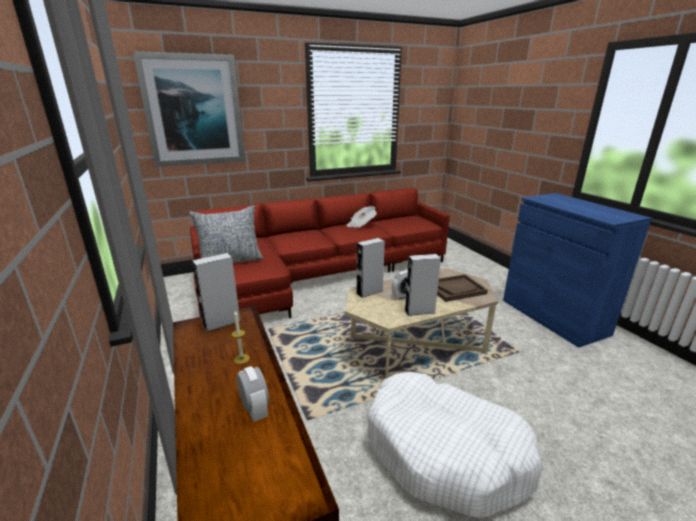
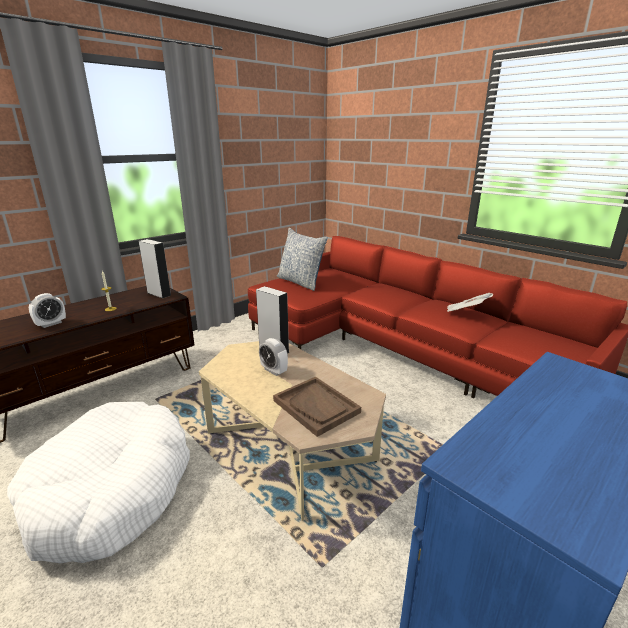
camera: 70 degrees right, 0 degrees up
picture [133,51,245,167] -> none
grey speaker [405,254,441,316] -> none

